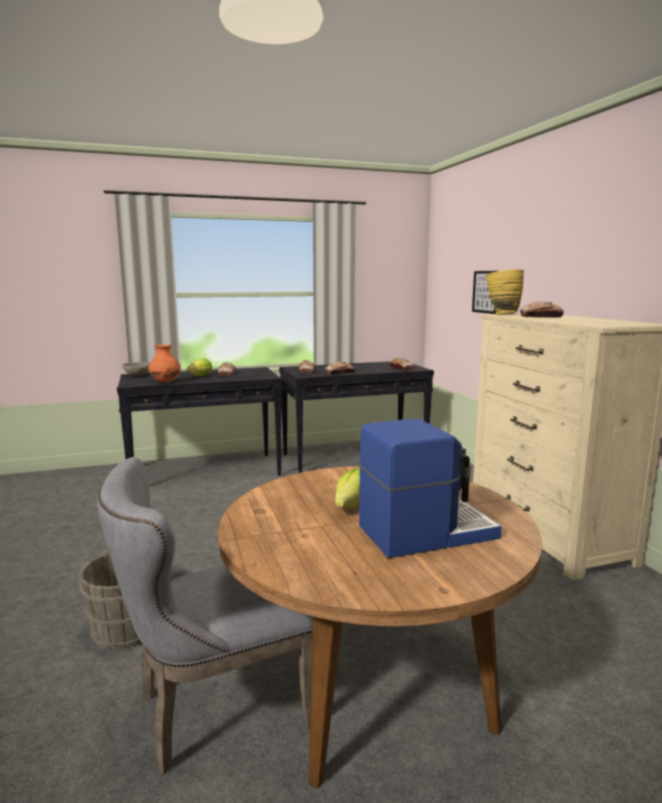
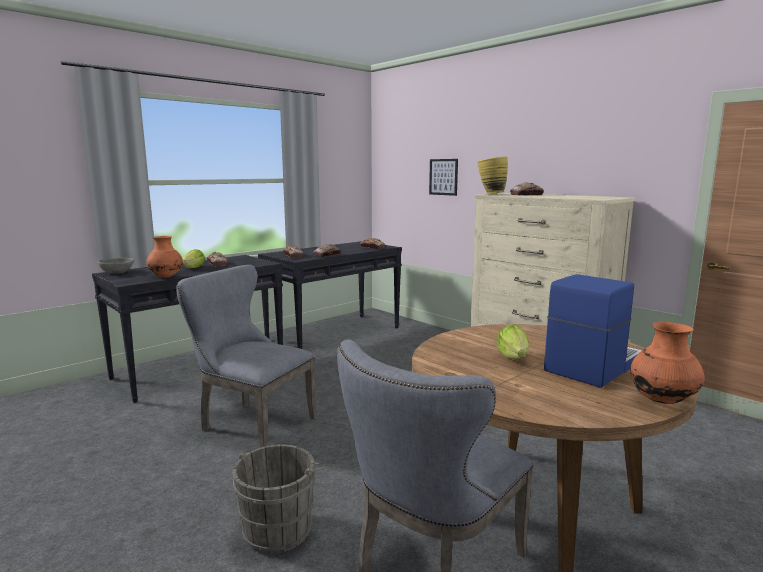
camera: 25 degrees left, 0 degrees up
none -> grey chair [176,265,317,448]
none -> orange vase [630,322,705,404]

